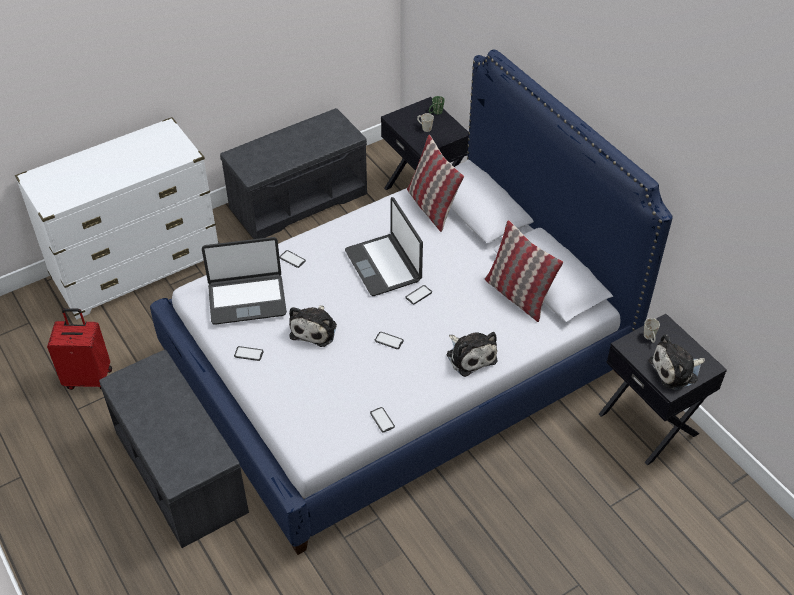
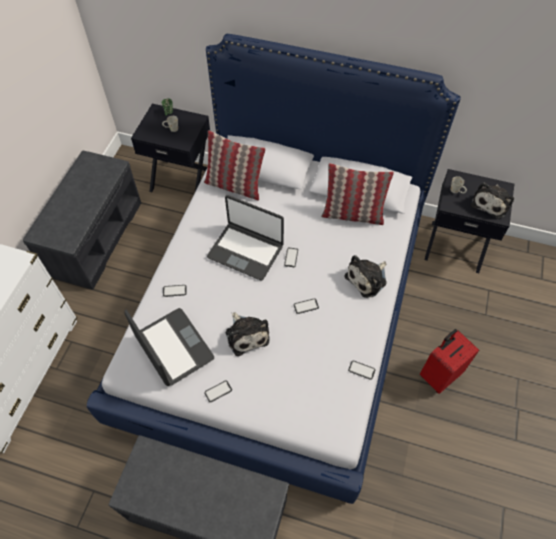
camera: 40 degrees left, 10 degrees up
red suitcase [47,308,112,390] -> red suitcase moved to [420,329,479,394]
laptop [202,237,287,325] -> laptop turned 75 degrees counterclockwise [124,308,214,386]
plush toy [447,332,498,377] -> plush toy turned 120 degrees clockwise [344,255,387,298]

